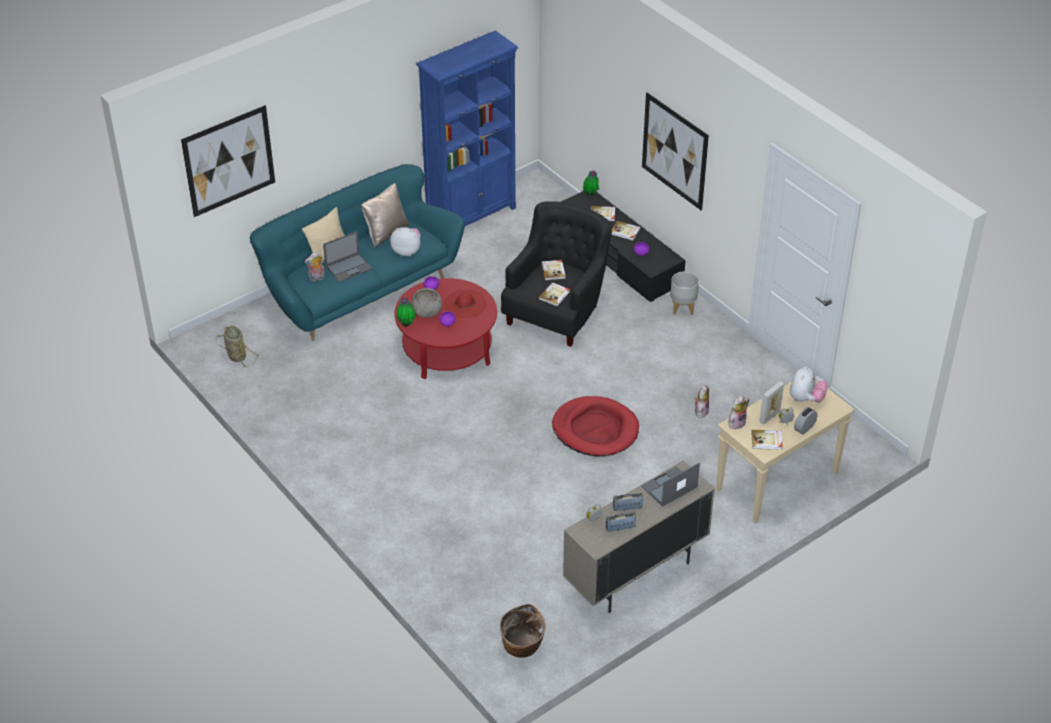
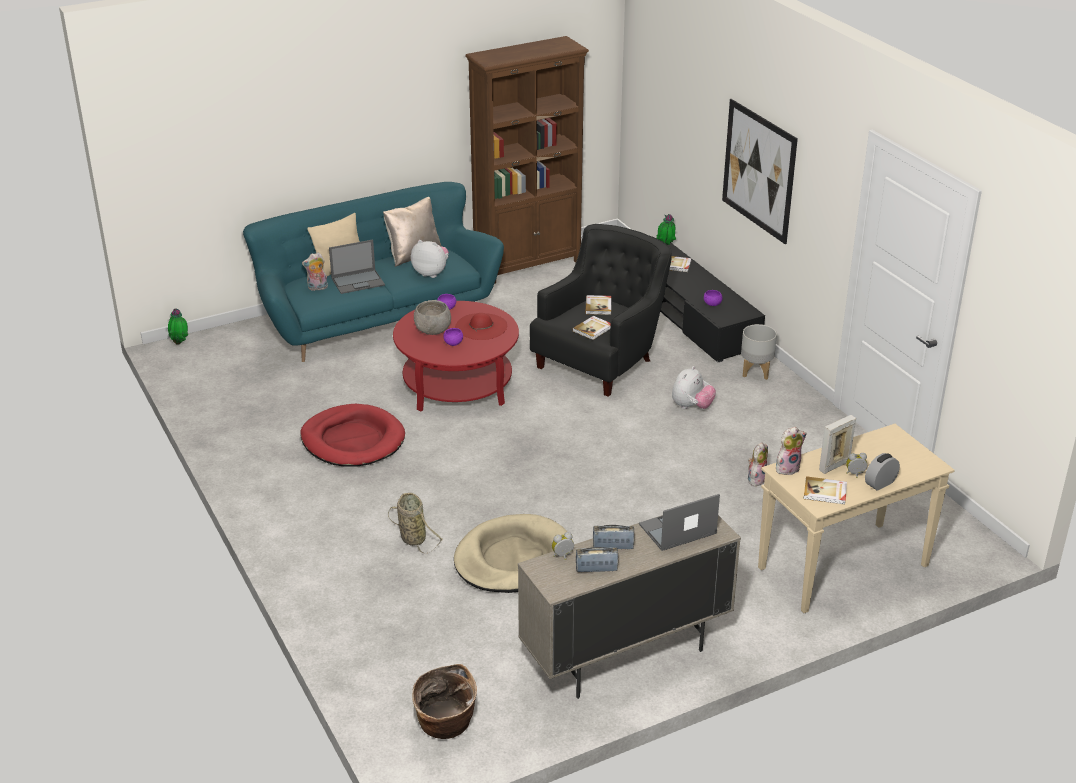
camera: 10 degrees right, 10 degrees down
picture [181,105,275,217] -> none
basket [216,325,259,367] -> basket moved to [388,493,443,554]
potted plant [397,298,416,327] -> potted plant moved to [168,309,188,345]
blue bookcase [416,31,519,226] -> brown bookcase [465,36,589,284]
red dog bed [552,396,639,456] -> red dog bed moved to [300,404,405,466]
book [611,221,641,240] -> none
plush toy [790,366,828,402] -> plush toy moved to [672,366,716,409]
none -> beige dog bed [454,514,567,593]

